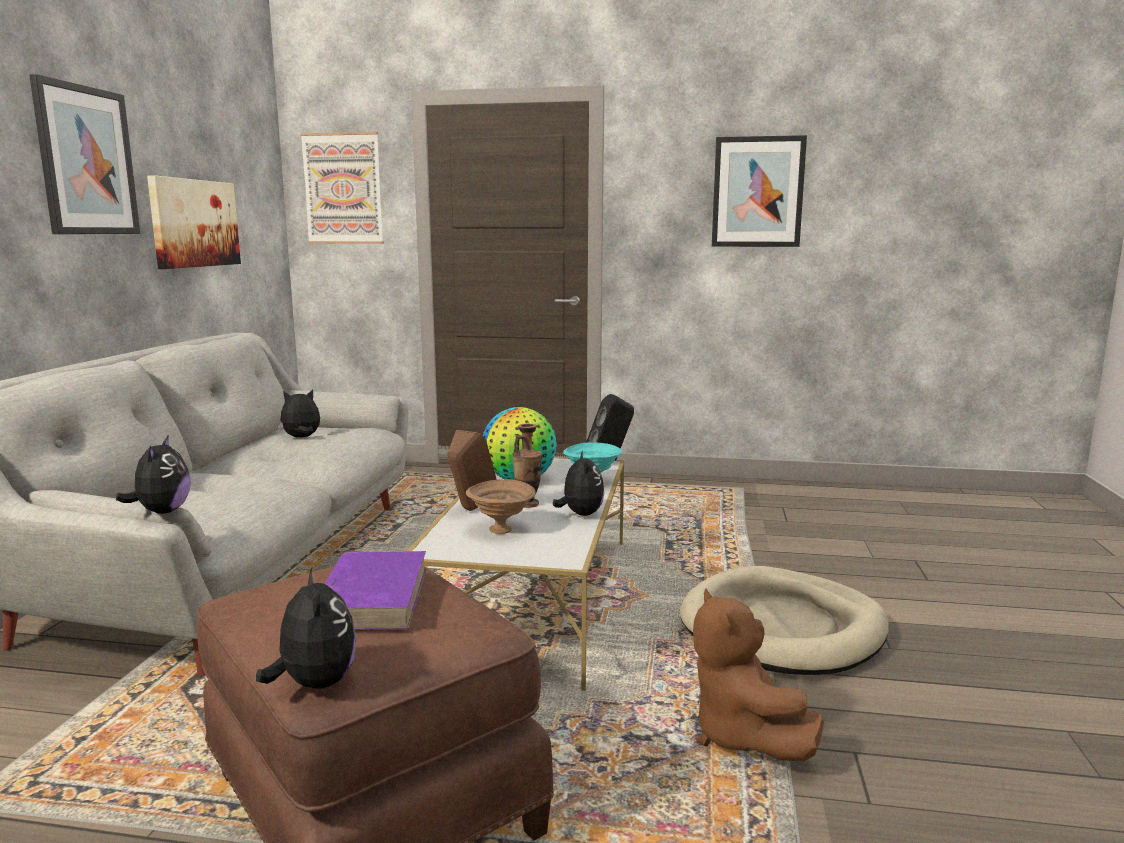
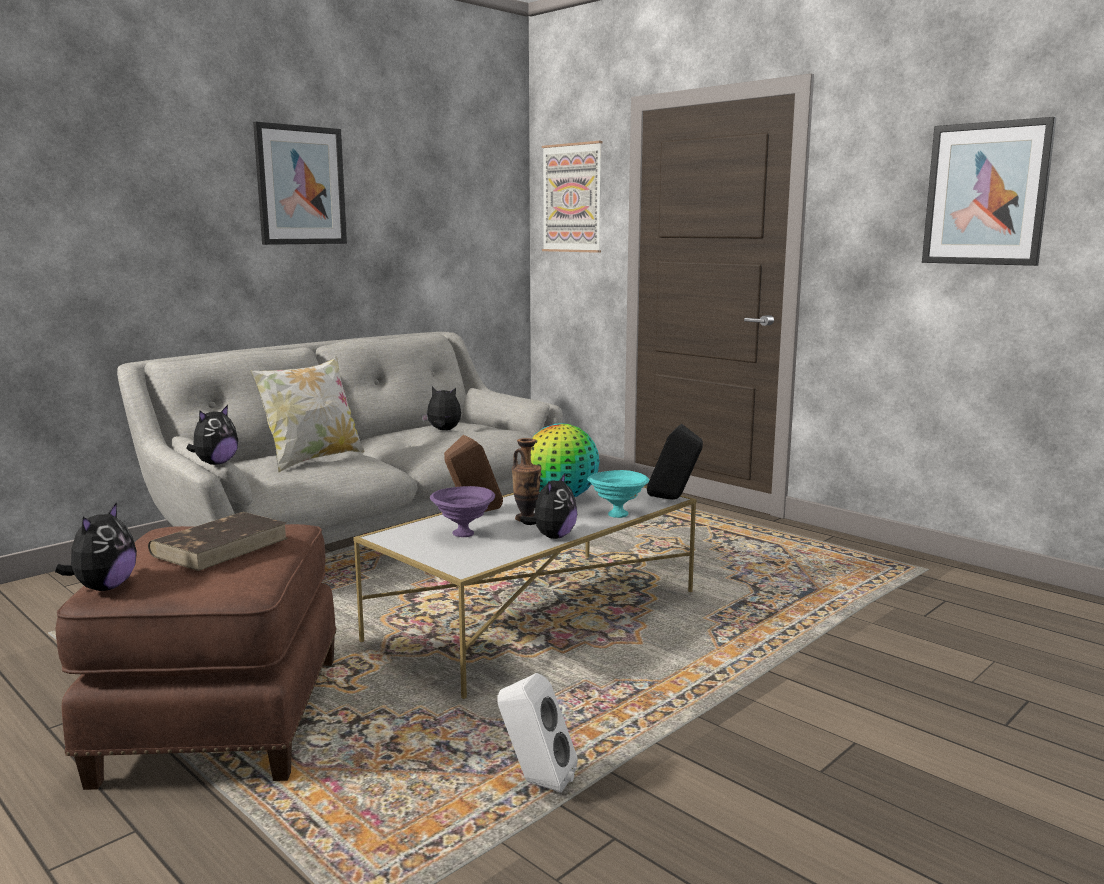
camera: 35 degrees right, 0 degrees up
picture [147,175,241,269] -> none
purple book [325,551,427,630] -> brown book [148,512,288,571]
brown bowl [466,479,536,534] -> purple bowl [430,486,495,537]
beige dog bed [680,566,889,675] -> none
brown plush toy [693,588,824,761] -> white speaker [497,673,578,793]
none -> pillow [250,357,364,472]

